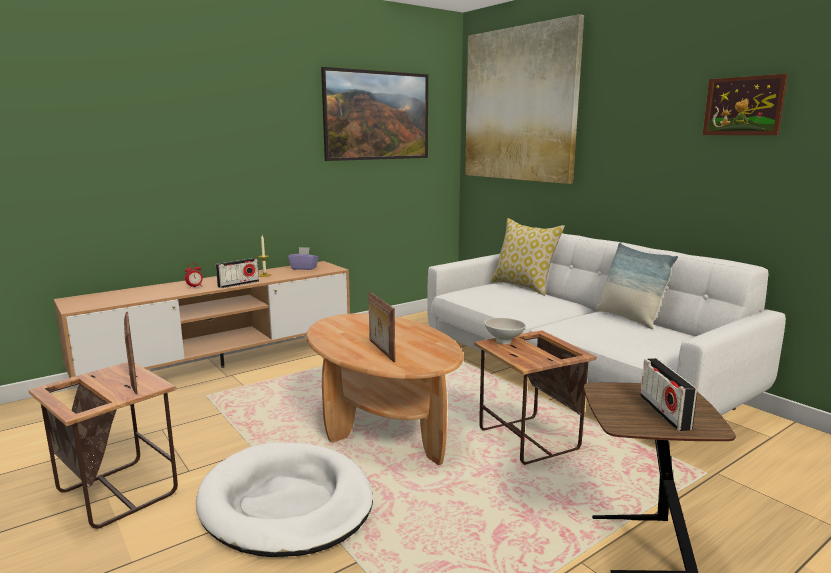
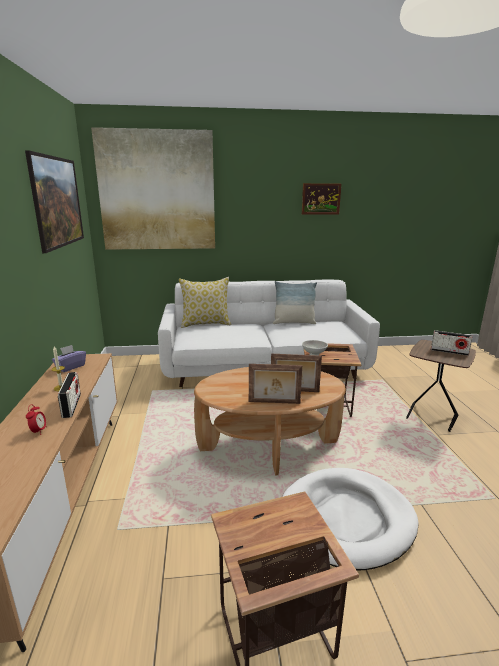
camera: 60 degrees left, 5 degrees up
picture frame [124,312,137,394] -> picture frame moved to [249,364,302,404]

